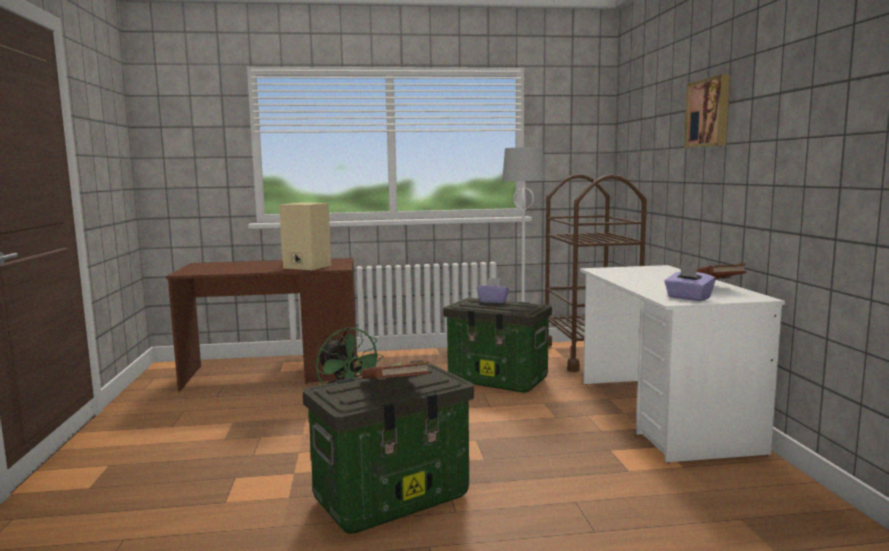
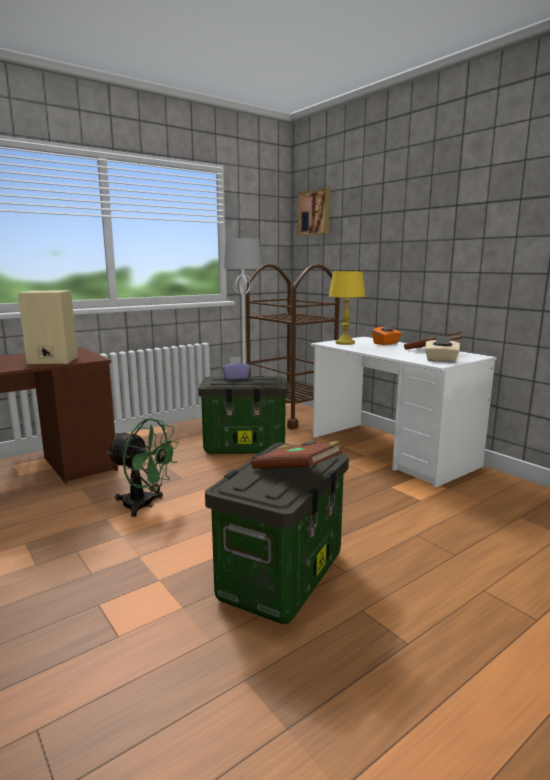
camera: 30 degrees left, 5 degrees up
purple tissue box [664,265,716,301] -> beige tissue box [425,336,460,362]
picture [684,74,730,148] -> picture moved to [298,188,330,236]
none -> yellow table lamp [329,271,365,345]
none -> orange tissue box [372,323,402,345]

